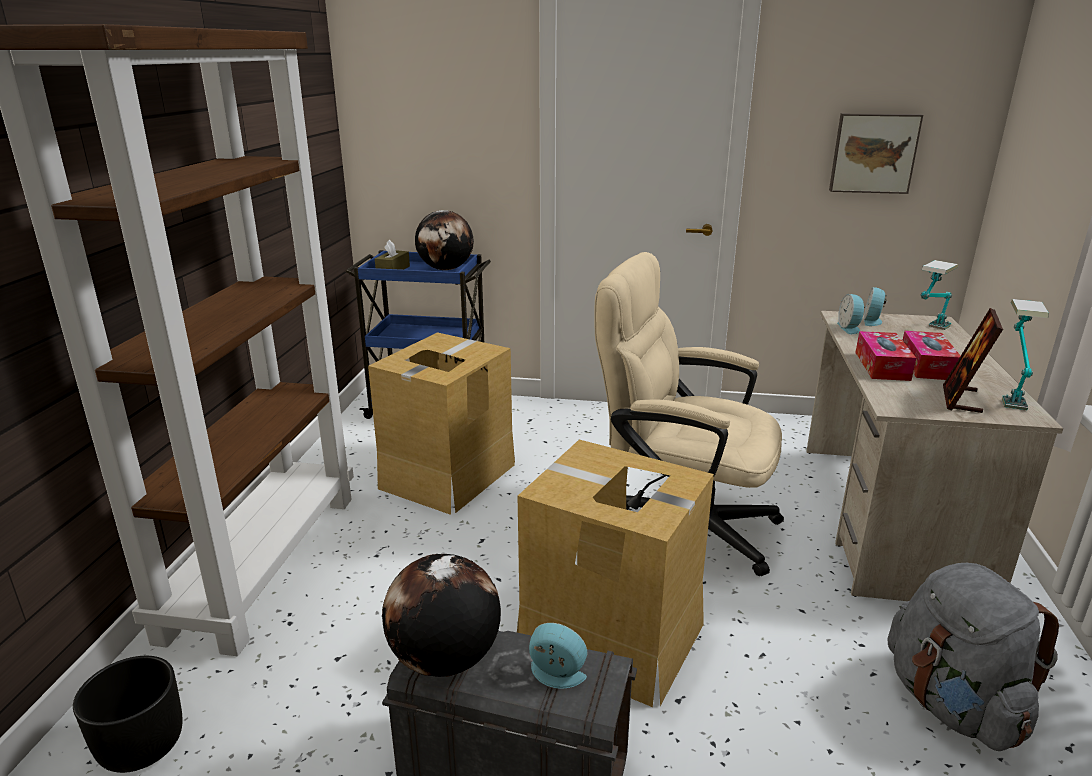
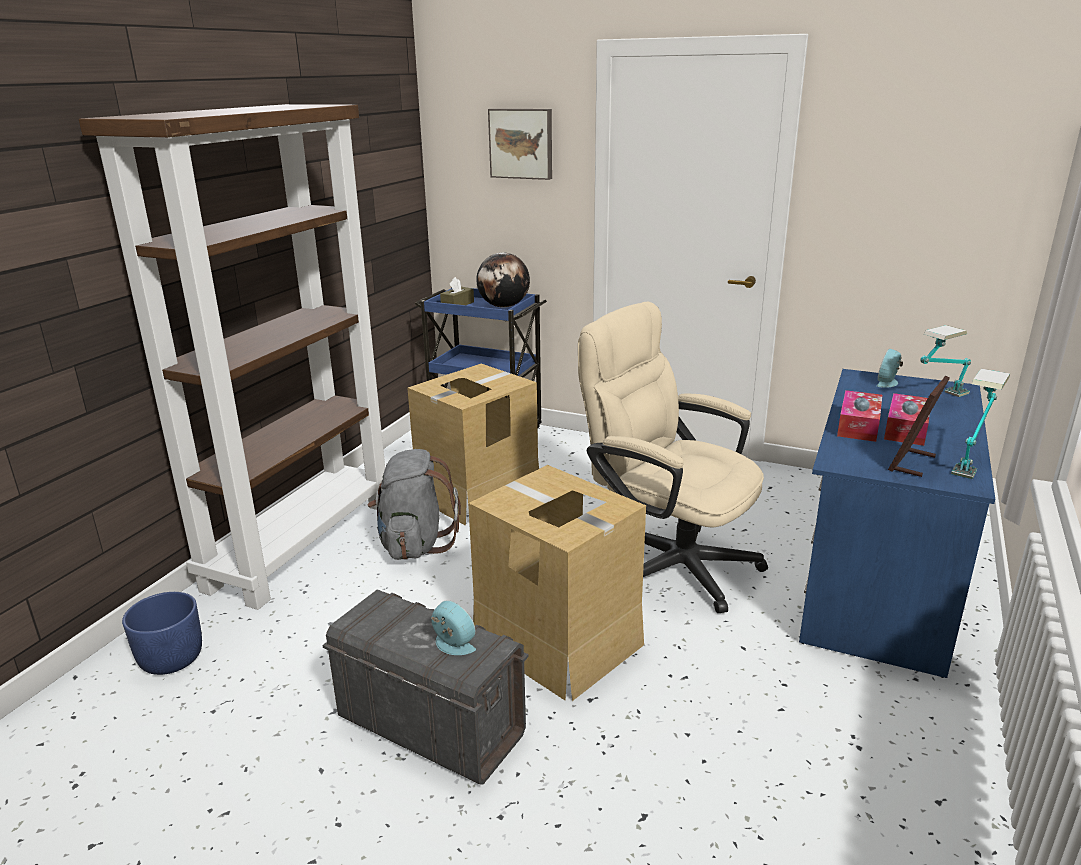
camera: 15 degrees right, 0 degrees up
black planter [73,656,182,773] -> blue planter [122,592,202,675]
globe [382,554,501,677] -> none
beige desk [806,311,1063,601] -> blue desk [799,369,995,678]
picture [829,113,923,194] -> picture moved to [488,109,552,180]
alarm clock [837,294,865,334] -> none
grey backpack [888,563,1059,751] -> grey backpack moved to [367,449,461,560]

